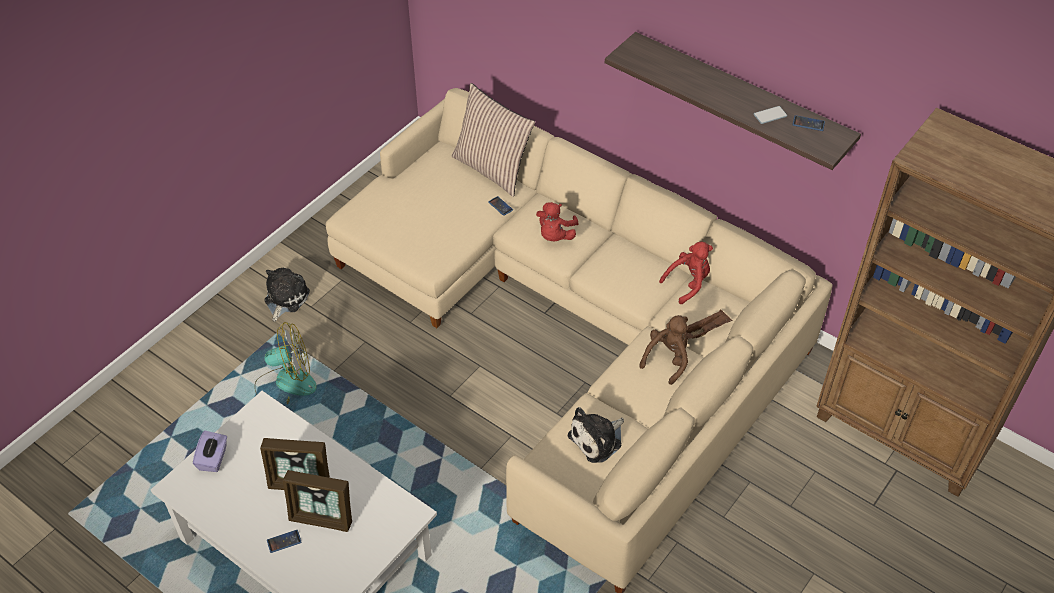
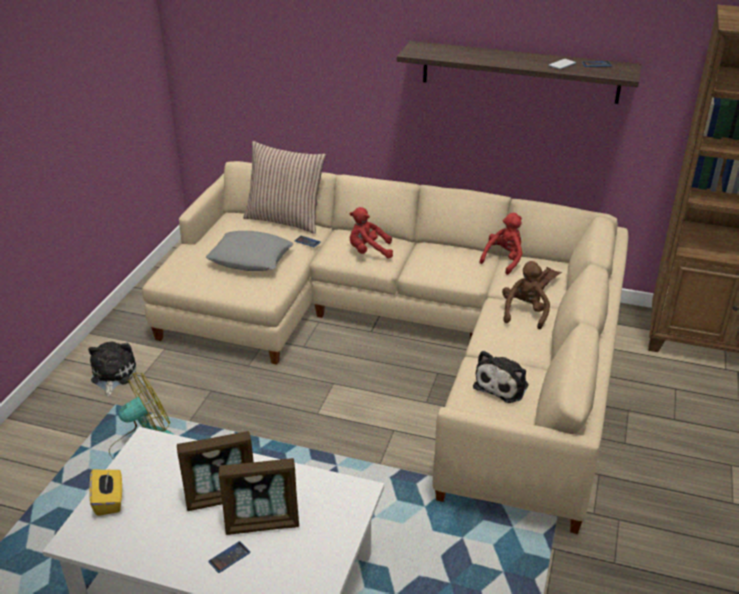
camera: 20 degrees left, 15 degrees down
purple tissue box [193,431,227,472] -> yellow tissue box [89,470,122,516]
red plush toy [536,202,579,242] -> red plush toy turned 90 degrees clockwise [349,207,393,258]
none -> grey pillow [206,231,293,271]

